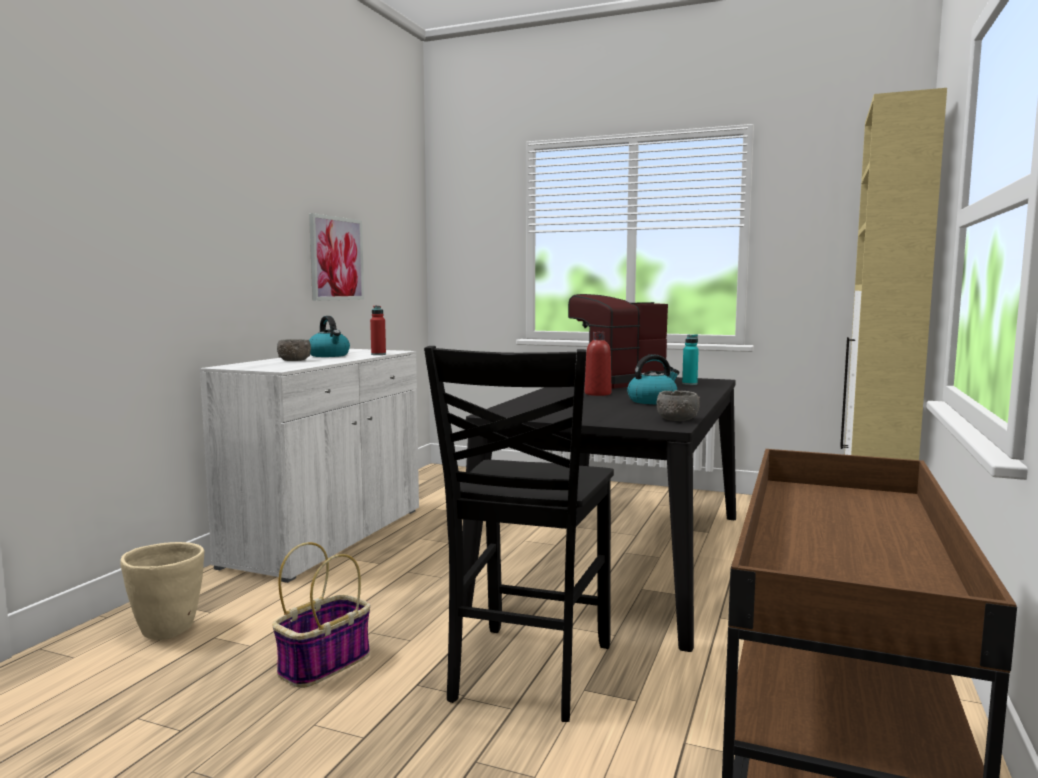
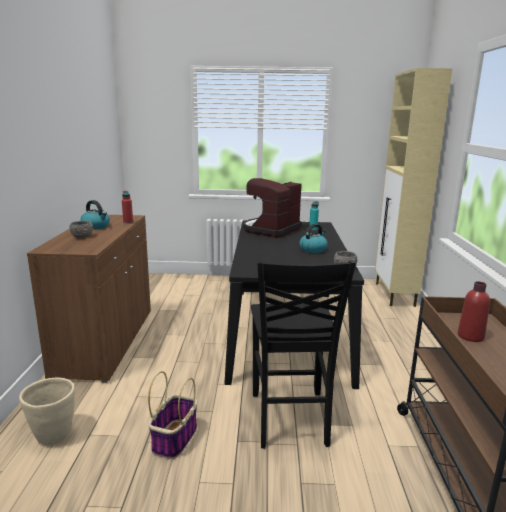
camera: 20 degrees left, 10 degrees up
white cabinet [199,349,419,583] -> brown cabinet [27,215,151,383]
picture [309,213,364,301] -> none
red bottle [585,332,611,396] -> red bottle moved to [458,281,490,342]

